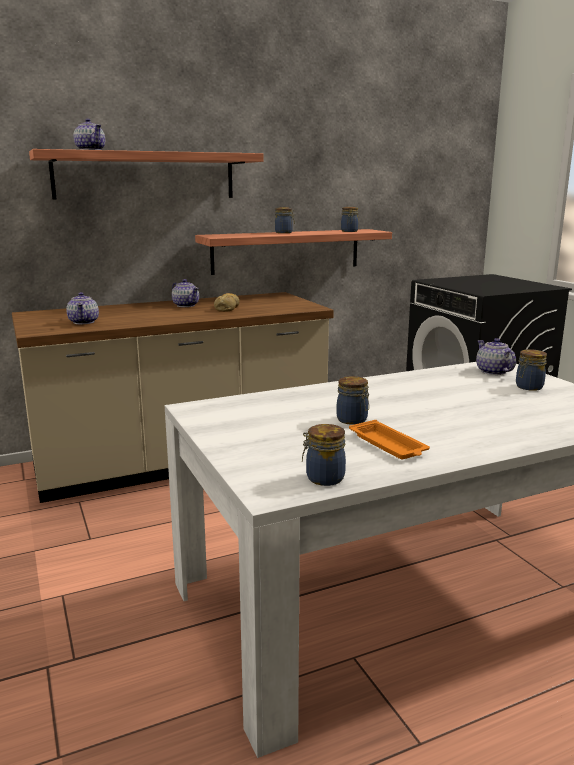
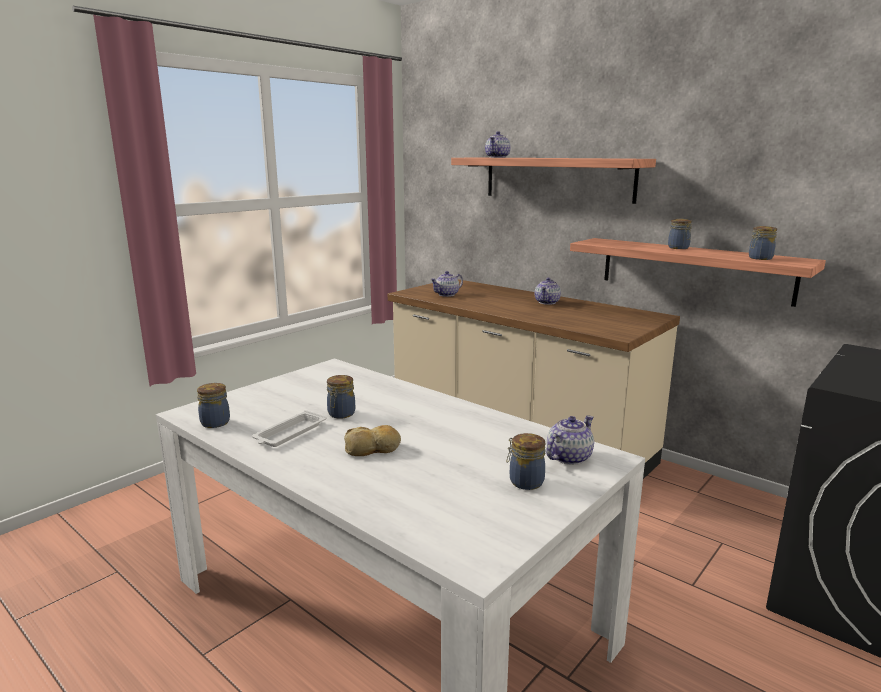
camera: 65 degrees right, 0 degrees up
bread [214,293,240,312] -> bread moved to [344,425,401,456]
orange tray [349,420,430,459] -> white tray [252,410,327,447]

